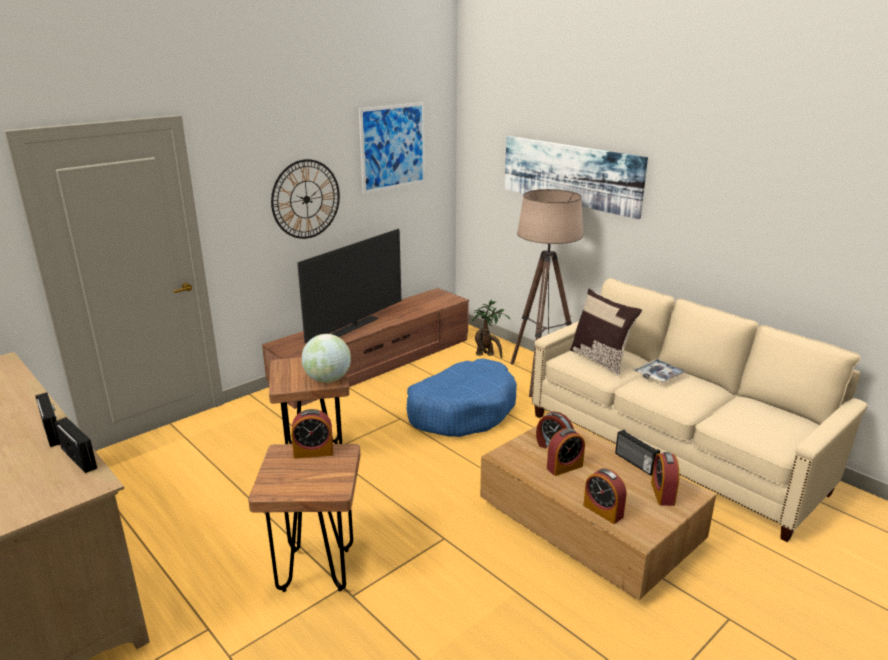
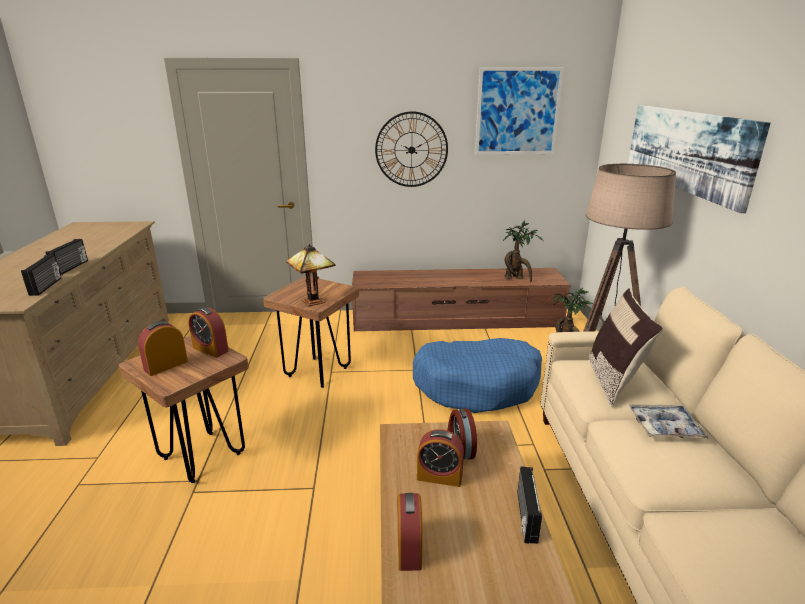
camera: 40 degrees right, 0 degrees up
television [297,229,401,344] -> none
globe [302,334,351,383] -> table lamp [286,244,336,307]
alarm clock [651,452,679,506] -> alarm clock moved to [138,321,188,376]
none -> potted plant [503,220,543,282]

